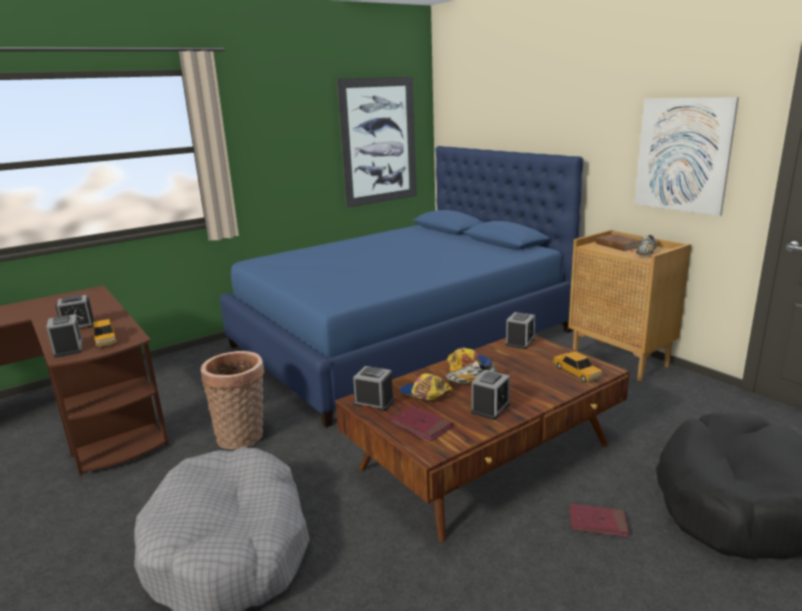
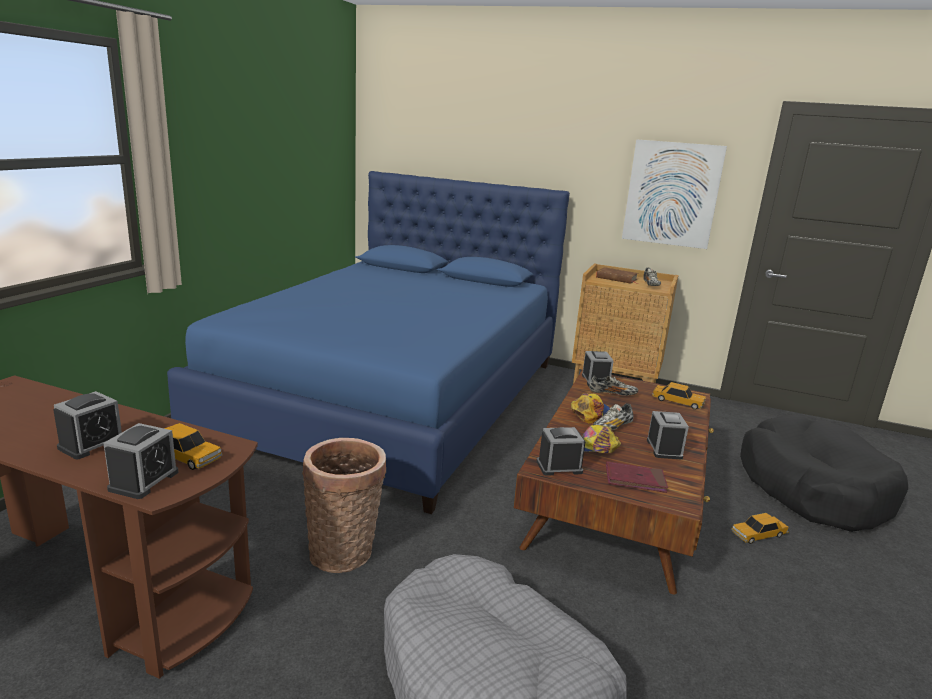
camera: 35 degrees left, 0 degrees up
alarm clock [46,314,83,358] -> alarm clock turned 75 degrees clockwise [103,423,178,499]
picture [337,76,417,208] -> none
red book [570,504,629,537] -> toy car [731,513,789,544]
none -> shoe [589,375,638,396]

